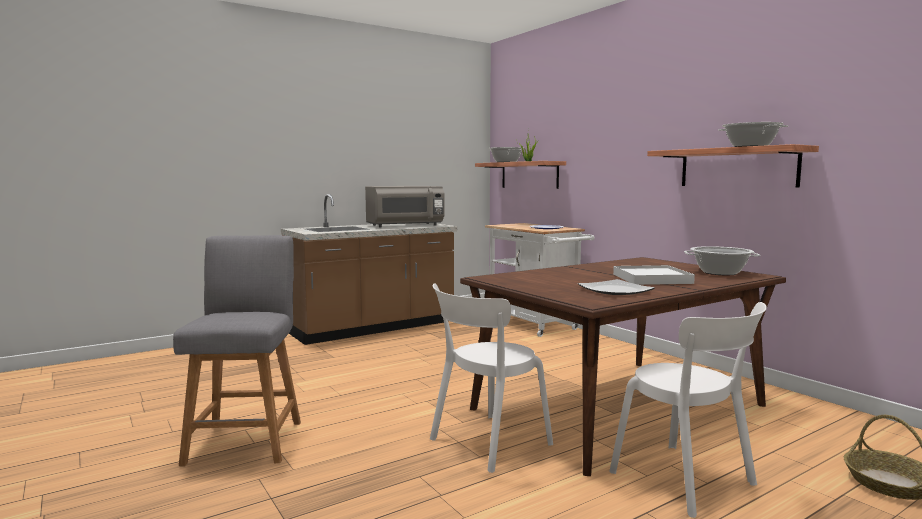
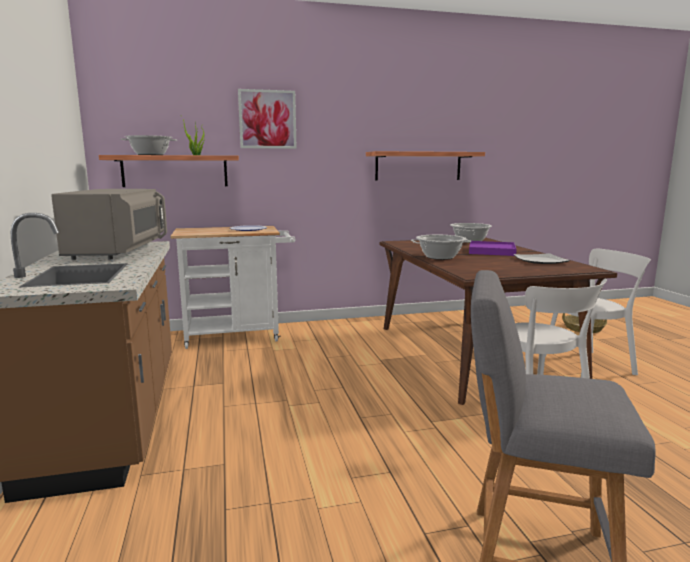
camera: 70 degrees left, 5 degrees up
white tray [613,265,695,285] -> purple tray [469,241,517,256]
cooking pot [718,122,788,147] -> cooking pot moved to [411,235,471,260]
none -> picture [238,89,297,149]

